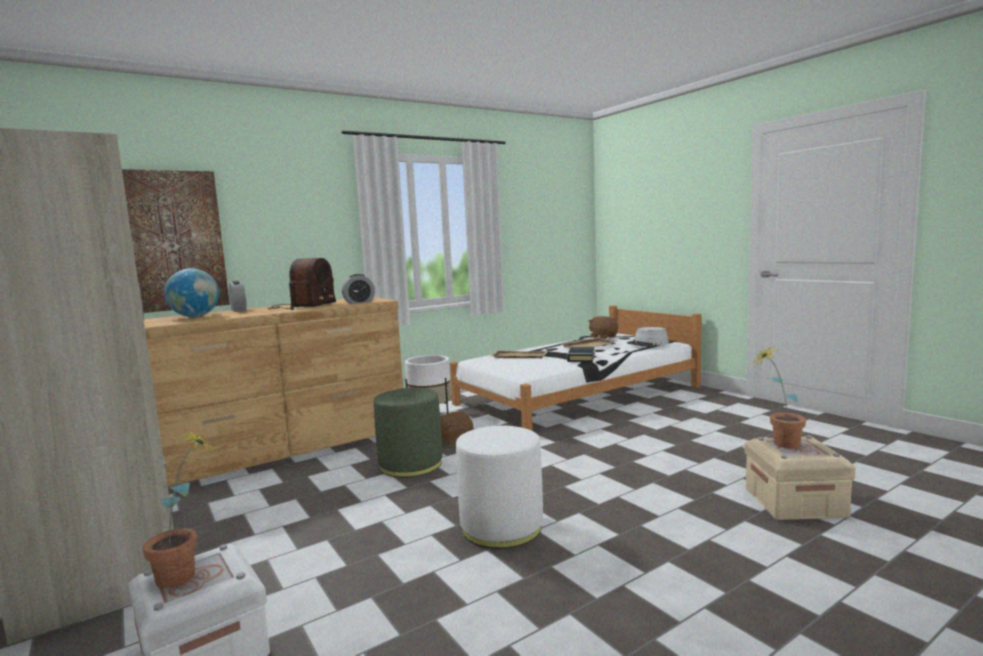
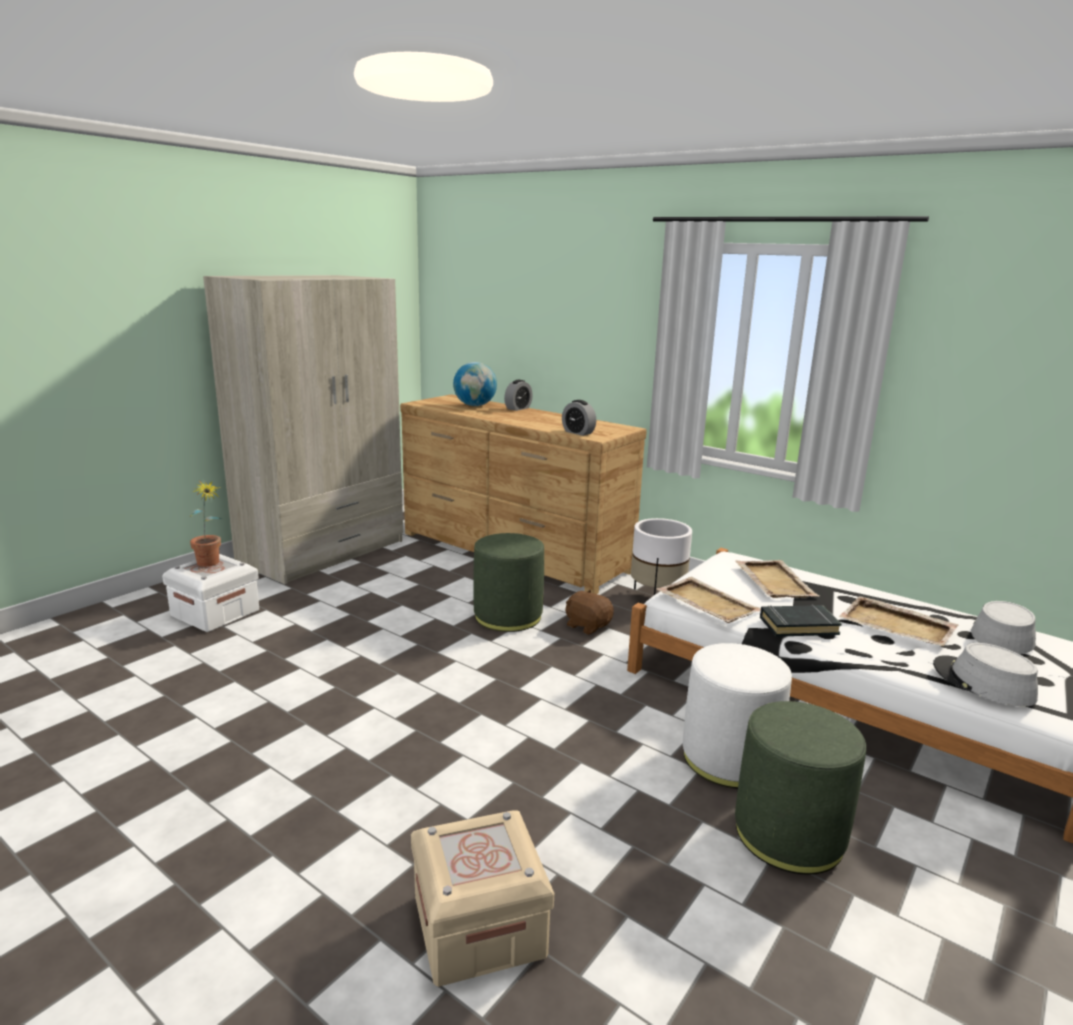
camera: 70 degrees right, 10 degrees up
picture [122,169,230,313] -> none
radio [268,258,336,310] -> none
white ottoman [456,426,543,549] -> white ottoman moved to [683,643,792,788]
brown plush toy [589,316,618,339] -> grey hat [971,601,1036,654]
potted plant [754,345,806,448] -> none
none -> beige tray [656,577,761,623]
none -> green ottoman [735,701,866,874]

